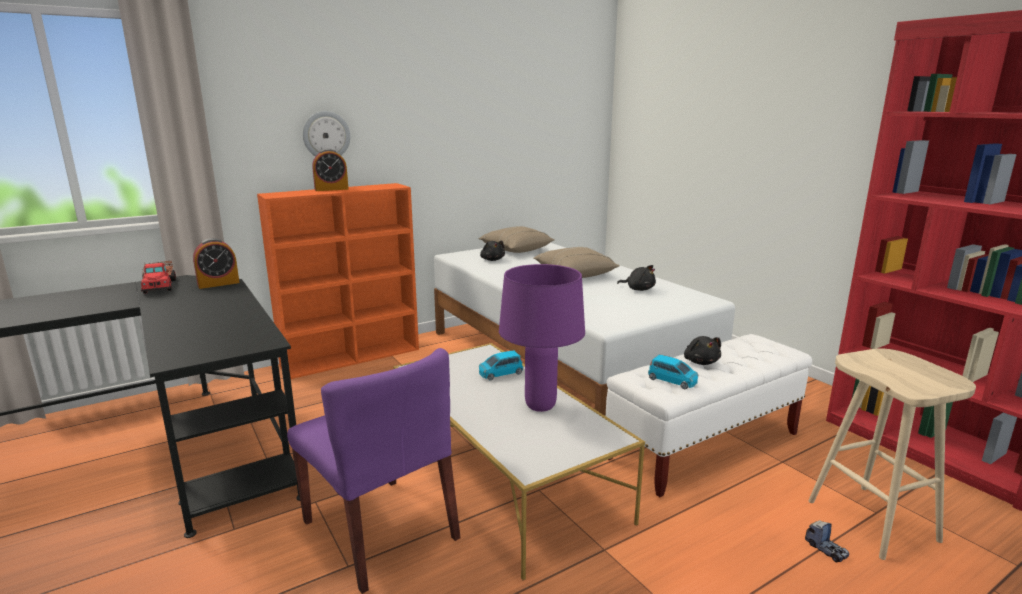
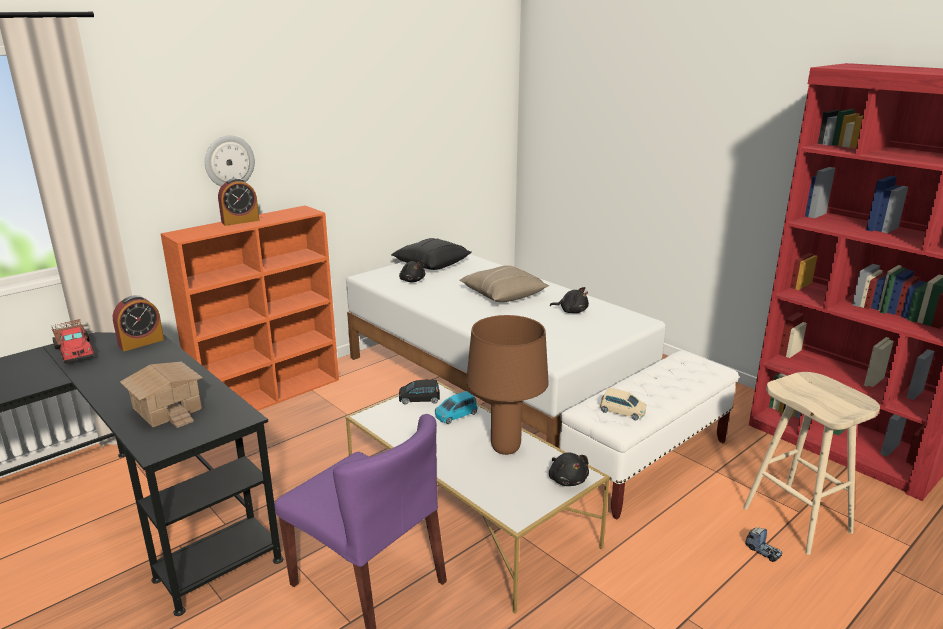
camera: 10 degrees left, 5 degrees up
beige pillow [478,226,555,253] -> black pillow [391,238,472,270]
purple table lamp [499,264,585,412] -> brown table lamp [466,315,549,455]
blue toy car [648,355,698,389] -> beige toy car [600,388,646,420]
black plush toy [684,336,721,365] -> black plush toy moved to [549,452,589,486]
none -> toy house [120,362,203,428]
none -> black toy car [399,380,440,404]

